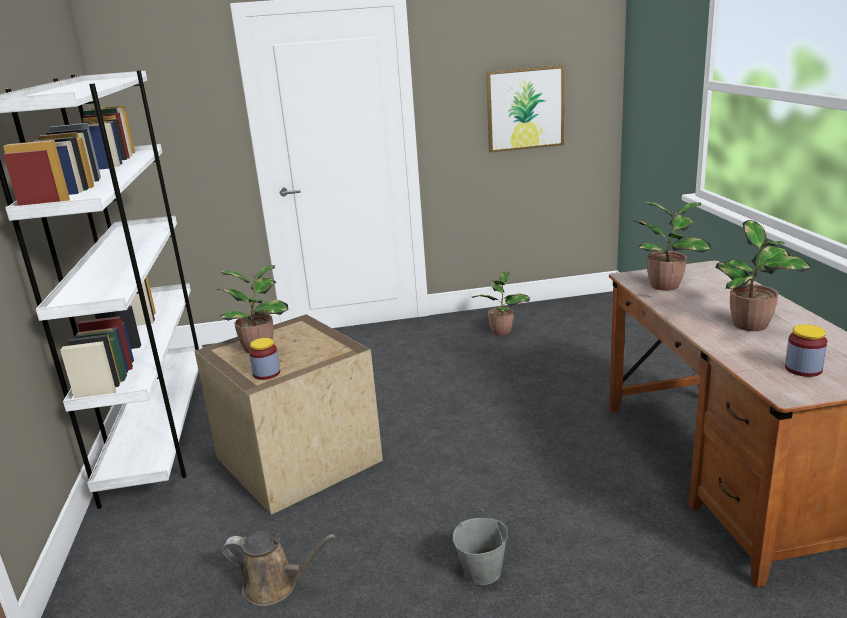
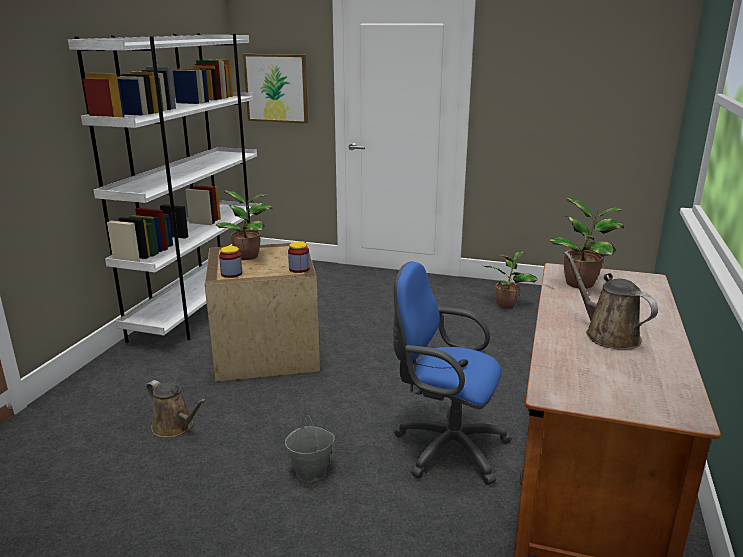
camera: 25 degrees right, 0 degrees up
picture [486,65,564,153] -> picture moved to [243,54,308,123]
potted plant [715,220,811,331] -> brown watering can [564,252,658,350]
jar [785,324,827,377] -> jar moved to [288,242,310,273]
none -> blue office chair [393,261,512,485]

